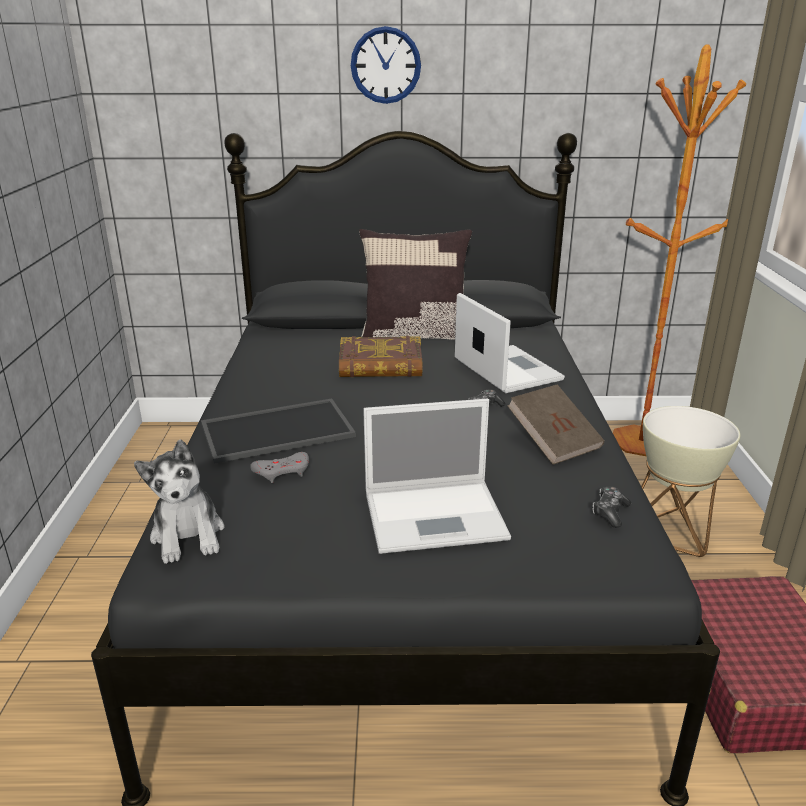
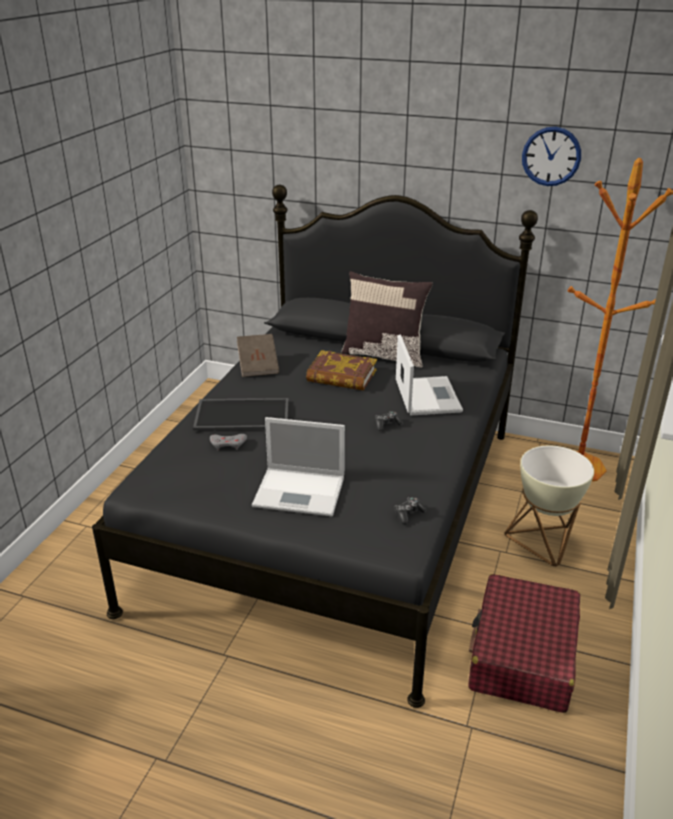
camera: 20 degrees right, 5 degrees up
plush toy [134,439,224,564] -> none
wall clock [351,26,421,104] -> wall clock moved to [522,127,581,186]
brown book [507,385,605,465] -> brown book moved to [237,334,279,377]

